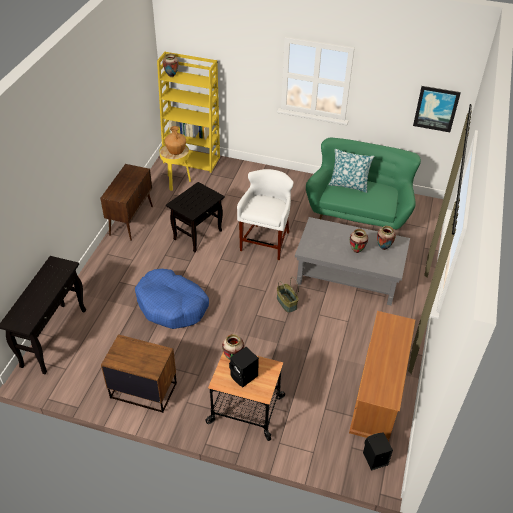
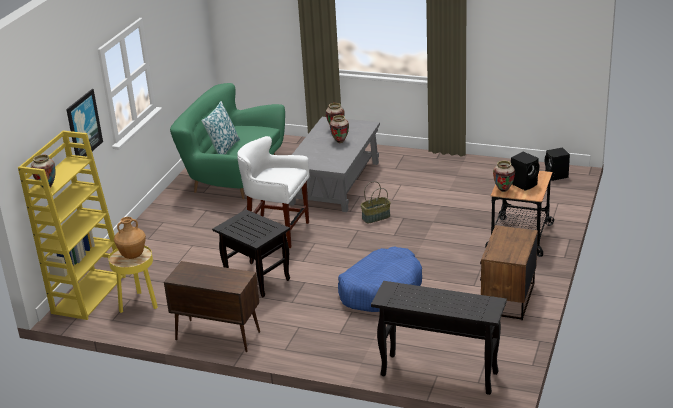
camera: 85 degrees left, 15 degrees down
brown tv stand [349,311,415,442] -> none
picture [413,86,461,132] -> picture moved to [66,89,103,157]

